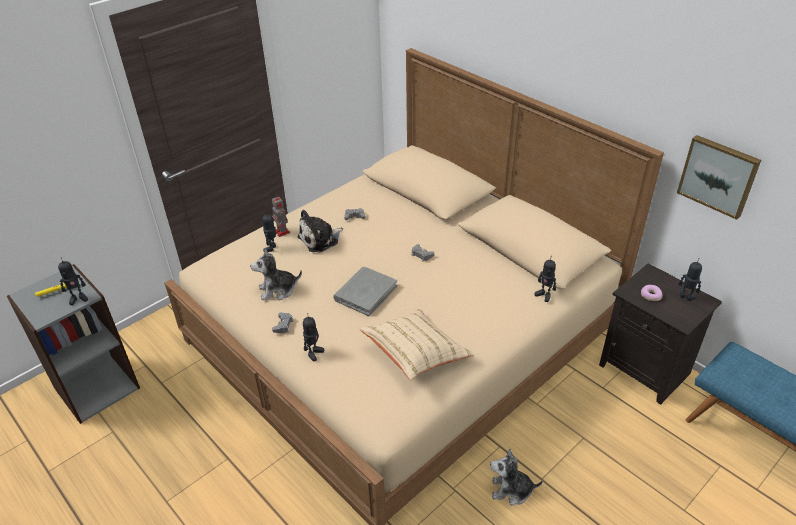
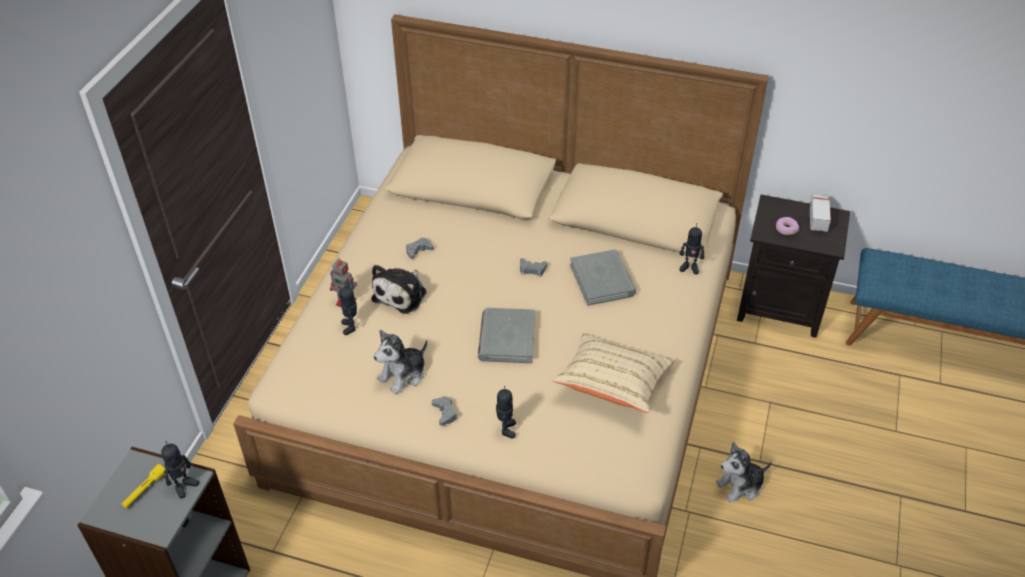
camera: 30 degrees left, 5 degrees up
picture [677,135,761,220] -> none
toy robot [678,258,702,301] -> toy truck [810,195,831,232]
none -> grey book [570,250,636,306]

